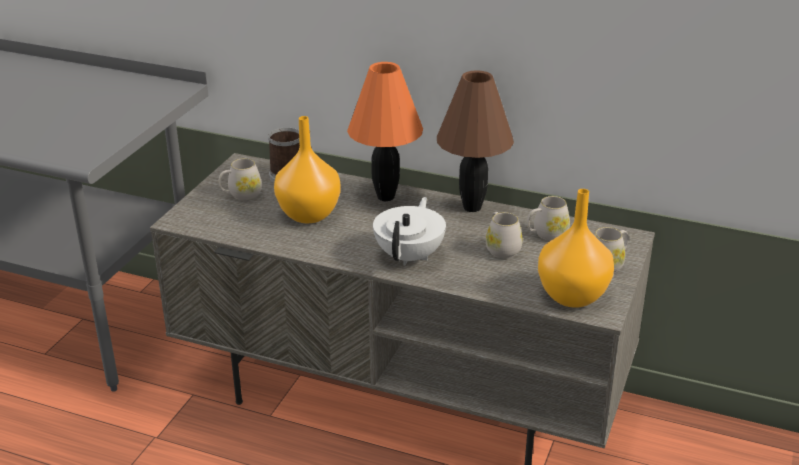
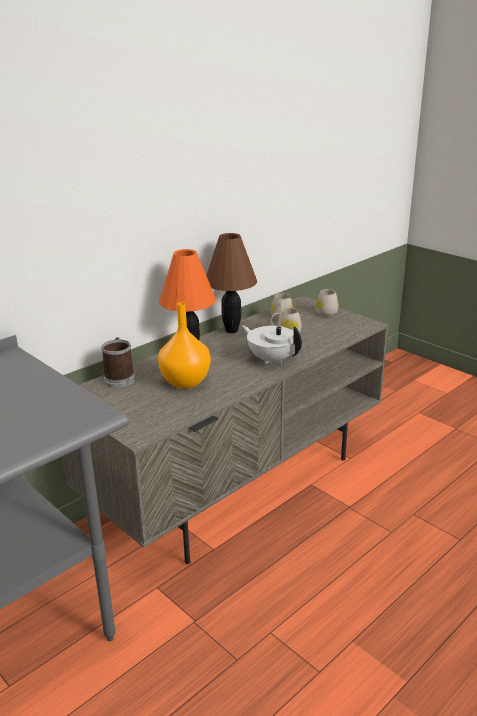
camera: 65 degrees left, 5 degrees down
white mug [219,158,262,200] -> none
orange vase [538,189,614,308] -> none

